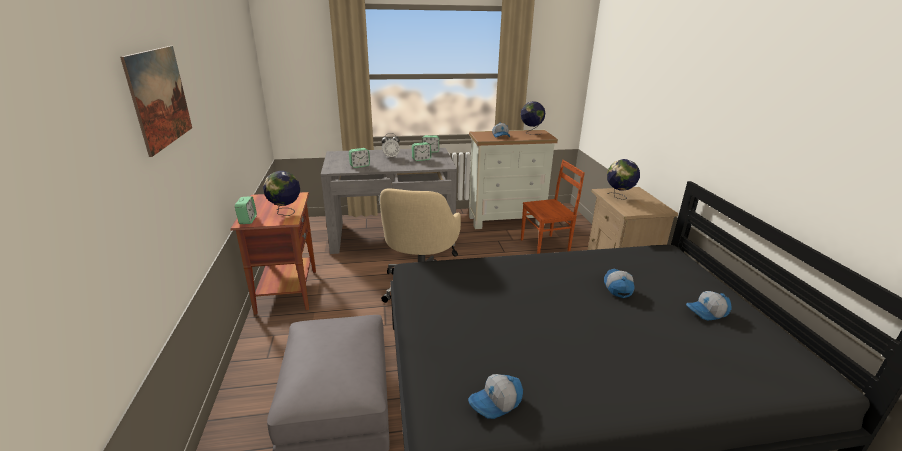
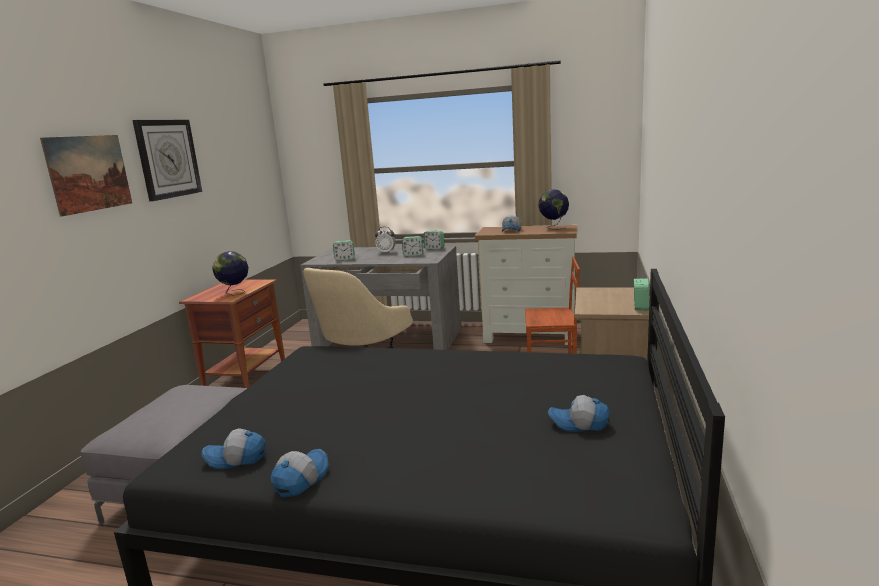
camera: 25 degrees right, 10 degrees down
alarm clock [235,196,257,224] -> alarm clock moved to [634,278,649,310]
cap [604,269,635,298] -> cap moved to [270,449,329,497]
globe [607,159,640,200] -> none
none -> wall clock [132,120,202,201]

